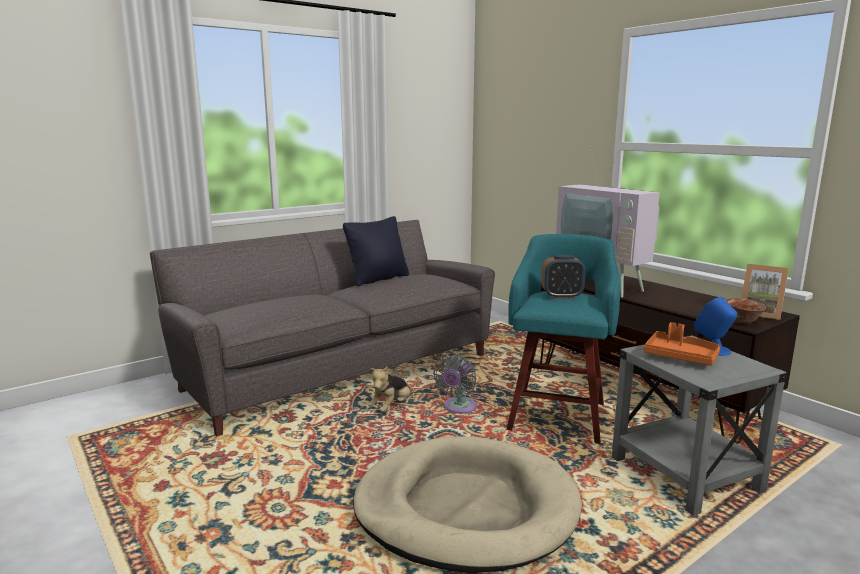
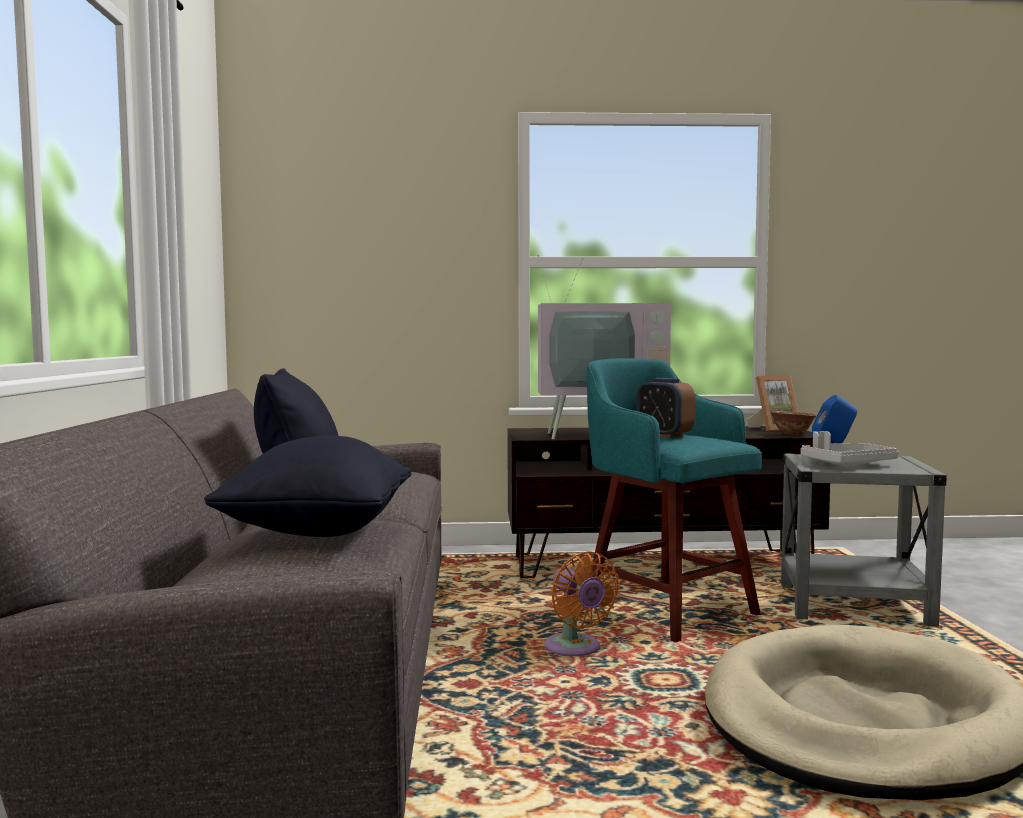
camera: 55 degrees left, 10 degrees down
plush toy [368,367,412,412] -> none
grey fan [433,353,477,413] -> orange fan [544,551,620,656]
alarm clock [541,255,586,298] -> alarm clock turned 105 degrees clockwise [636,378,695,438]
orange tray [644,322,720,366] -> grey tray [801,431,899,465]
none -> black pillow [204,436,412,537]

